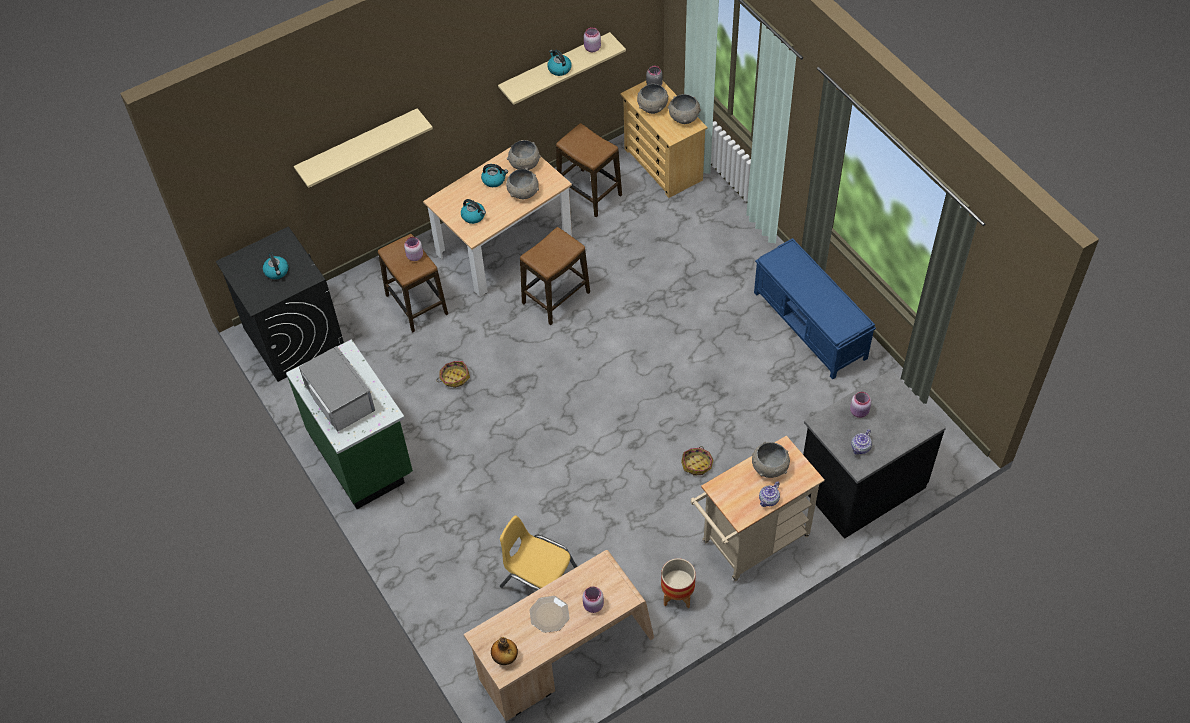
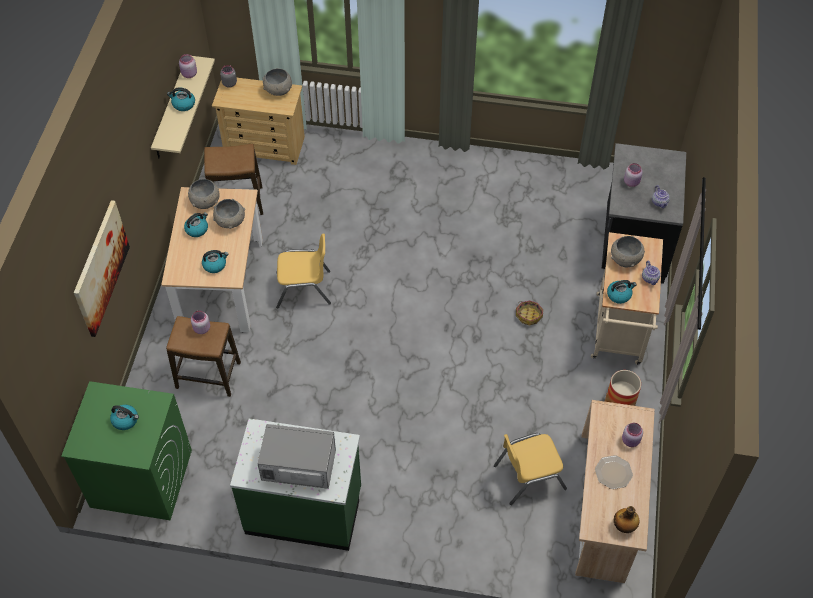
camera: 50 degrees left, 0 degrees up
black washing machine [216,226,344,382] -> green washing machine [61,381,192,520]
beige shelf [294,108,433,188] -> picture [74,200,130,337]
basket [436,361,470,388] -> none
stool [520,227,590,325] -> yellow chair [276,234,331,308]
grey bowl [637,84,668,114] -> none
blue bench [754,238,876,379] -> none
none -> kettle [607,280,637,304]

